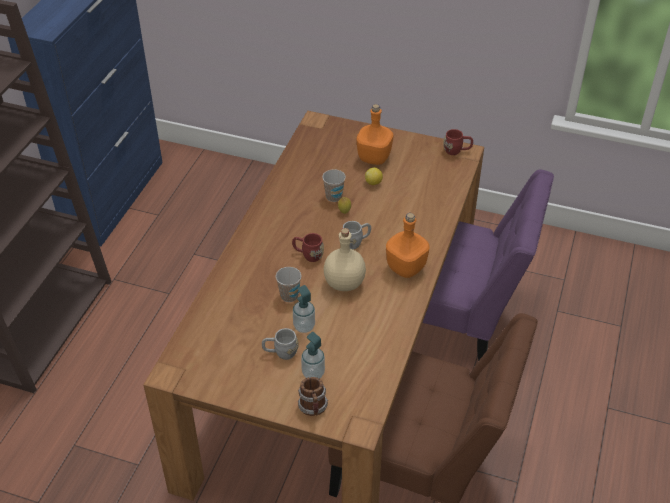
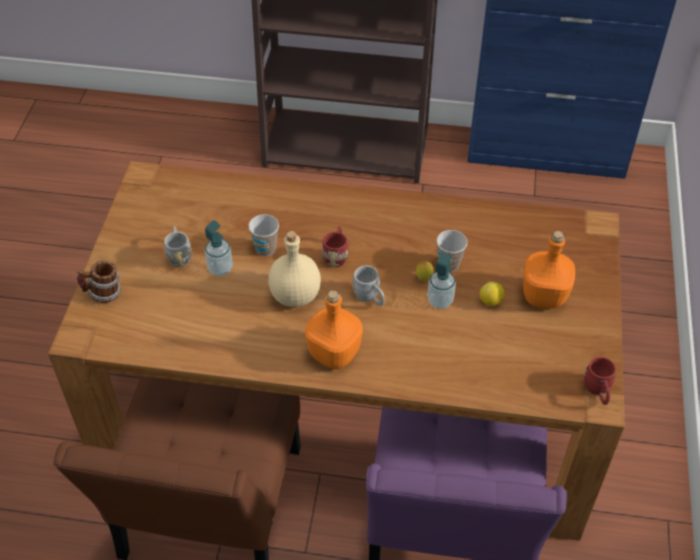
camera: 80 degrees right, 5 degrees up
soap dispenser [301,332,325,379] -> soap dispenser moved to [427,253,456,309]

